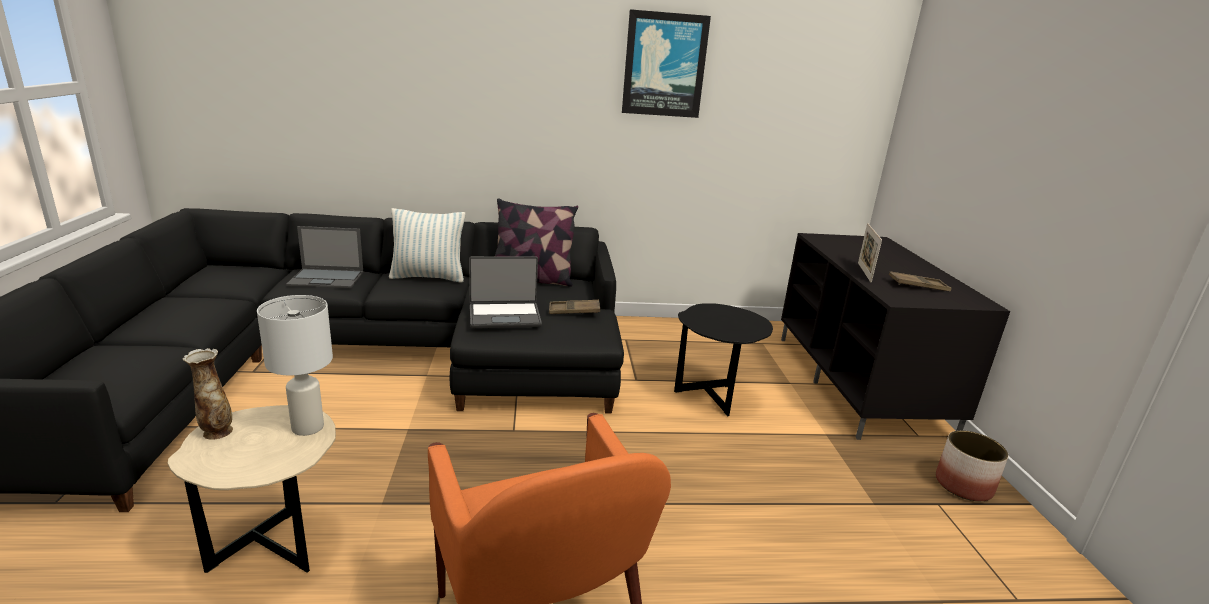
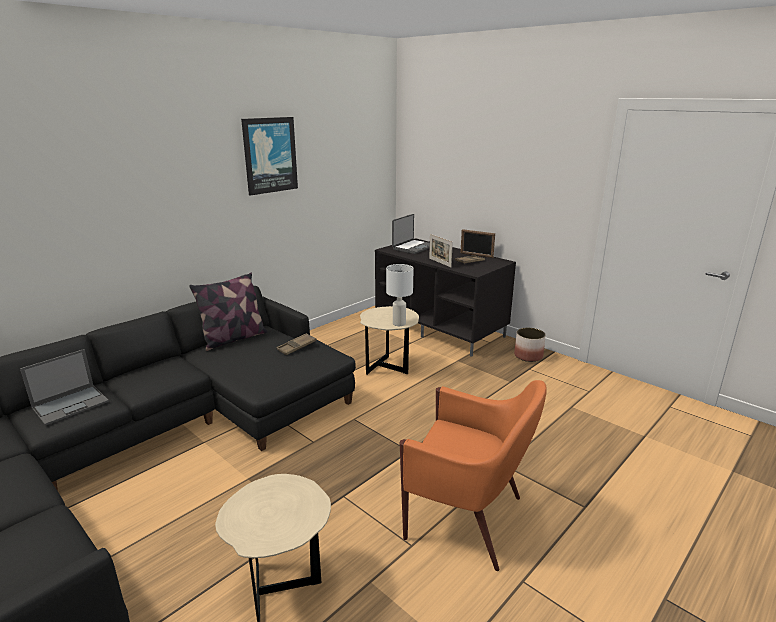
camera: 40 degrees left, 0 degrees up
vase [182,348,233,440] -> none
white table lamp [257,295,333,436] -> white table lamp moved to [386,264,414,326]
pillow [389,208,465,283] -> none
laptop [469,256,542,328] -> laptop moved to [392,214,430,254]
black side table [674,303,773,417] -> beige side table [360,306,419,375]
none -> picture frame [460,229,495,258]

